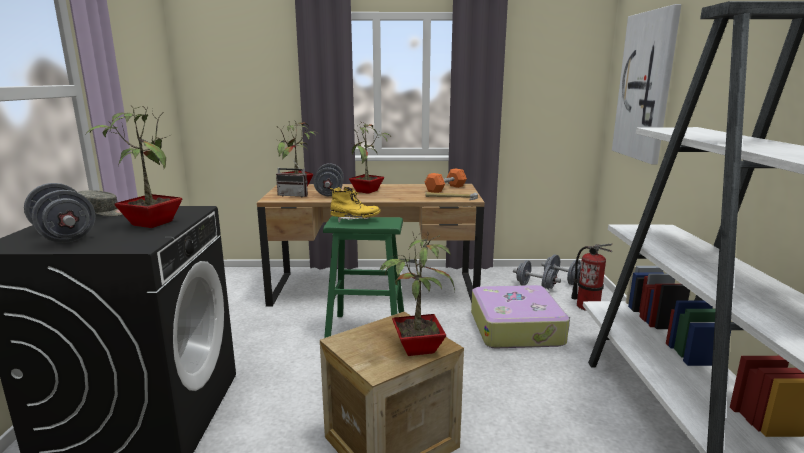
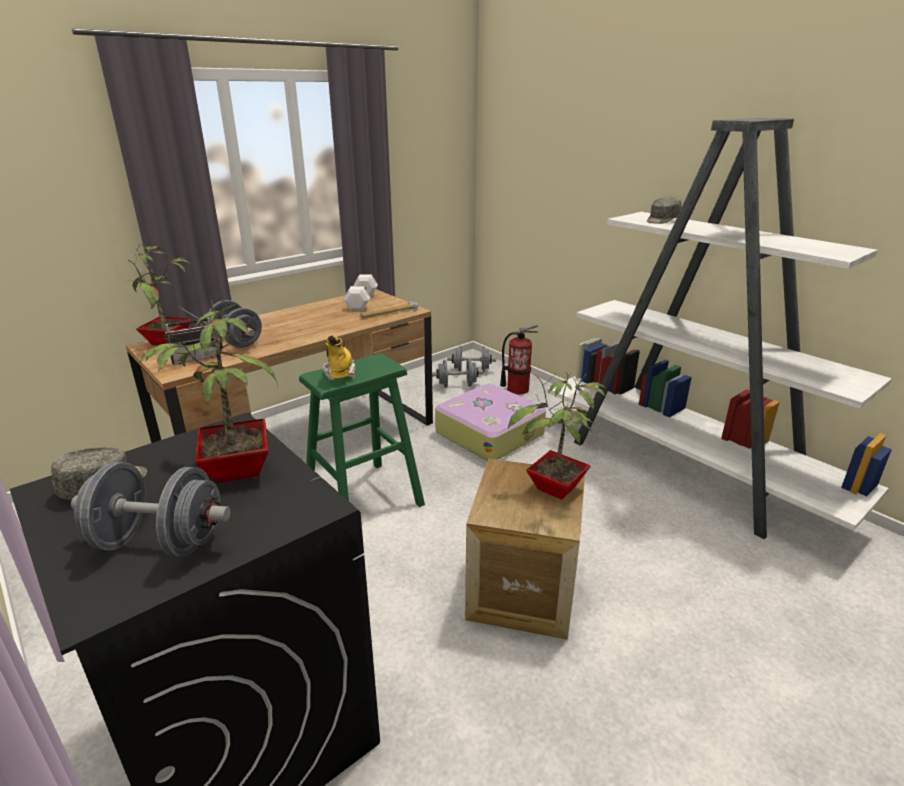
camera: 40 degrees left, 10 degrees up
yellow boot [330,186,380,222] -> yellow boot turned 60 degrees counterclockwise [323,335,356,380]
potted plant [349,122,391,194] -> none
orange dumbbell [425,168,467,193] -> white dumbbell [343,274,378,311]
picture [612,4,682,165] -> none
none -> grey cap [647,197,682,224]

